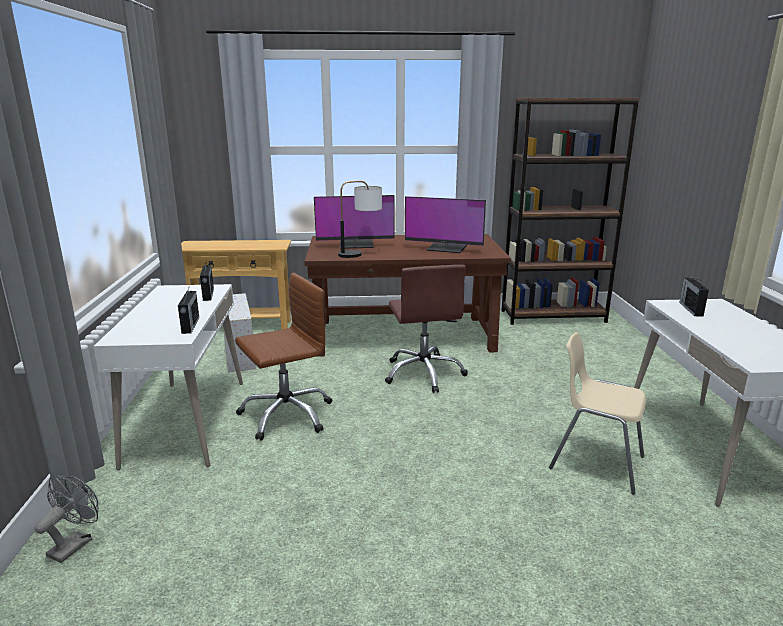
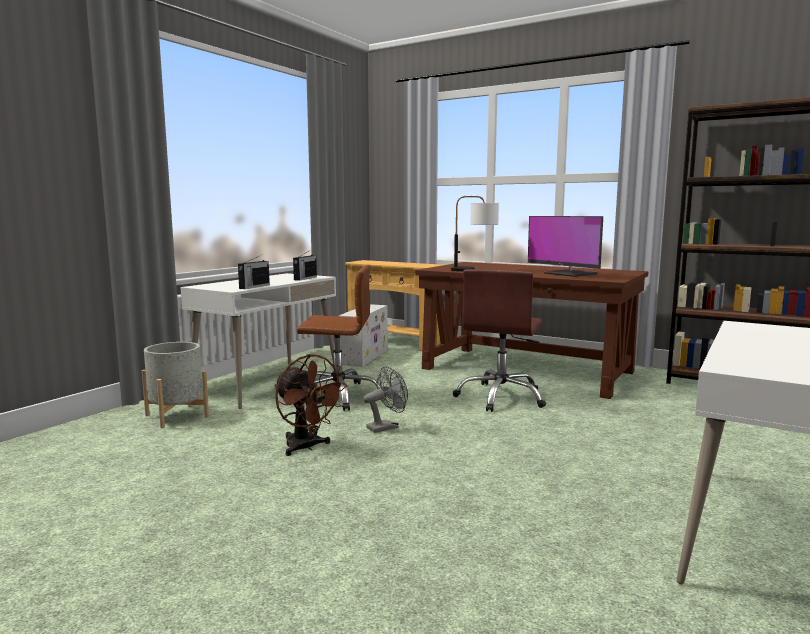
camera: 35 degrees right, 10 degrees down
grey fan [35,475,98,563] -> grey fan moved to [363,366,408,433]
monitor [314,195,395,249] -> none
beige chair [549,332,646,495] -> none
radio [679,278,709,317] -> none
none -> grey planter [142,342,209,428]
none -> brown fan [274,354,348,456]

